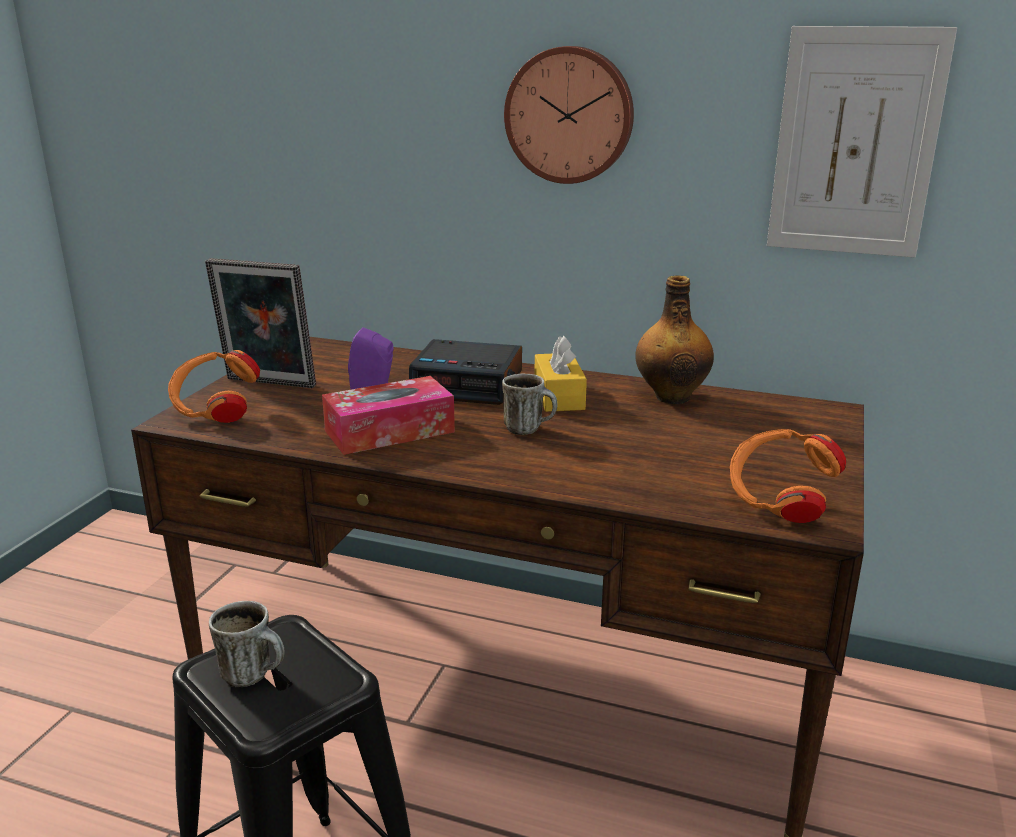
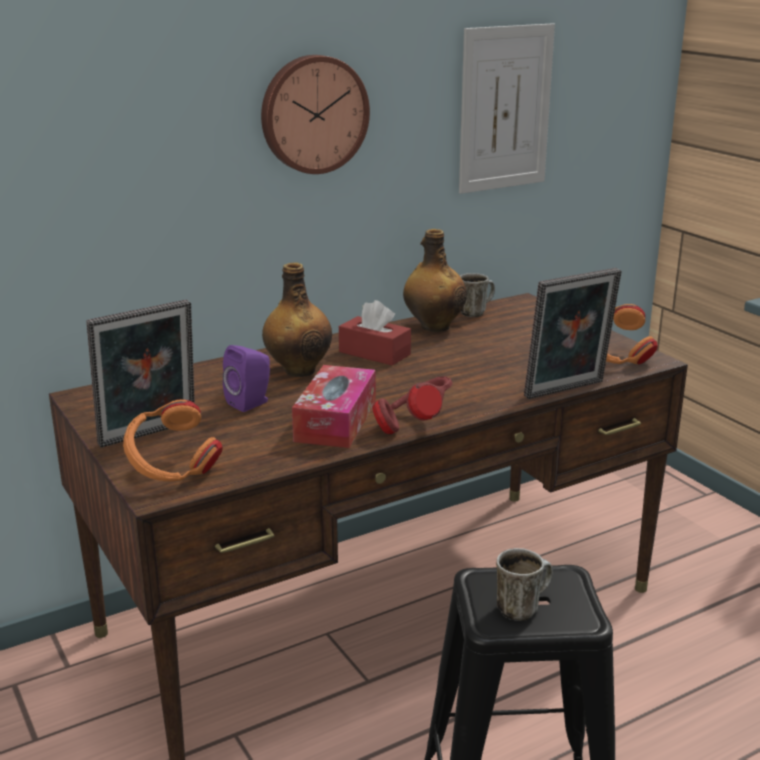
camera: 50 degrees left, 0 degrees up
alarm clock [409,339,522,405] -> bottle [262,263,332,377]
mug [502,373,558,435] -> mug moved to [460,273,495,317]
yellow tissue box [534,335,587,412] -> red tissue box [339,300,411,366]
none -> red headphones [372,376,453,434]
none -> picture frame [524,268,622,399]

